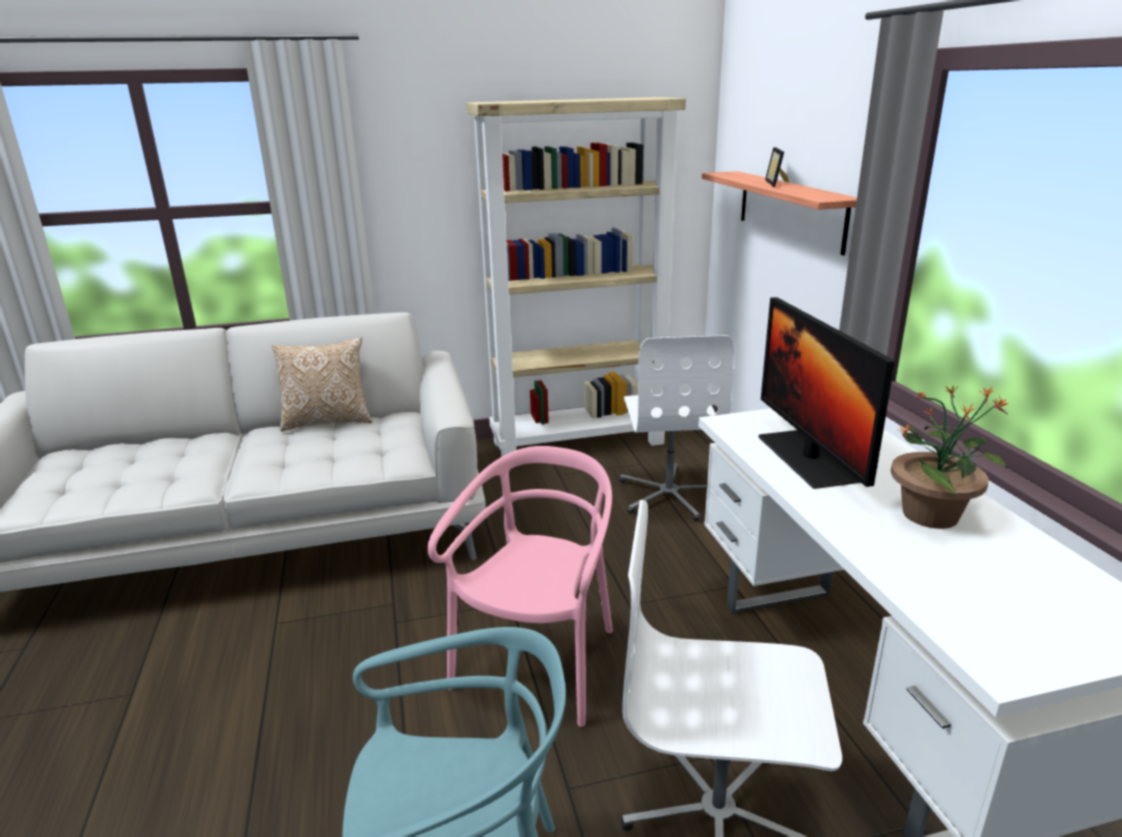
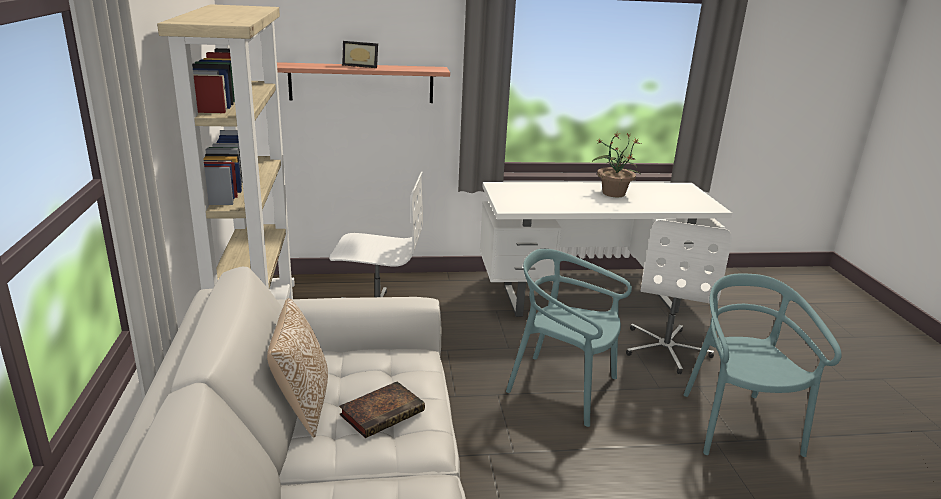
camera: 85 degrees left, 0 degrees up
pink chair [427,446,613,727] -> turquoise chair [506,249,632,427]
monitor [758,297,895,489] -> none
none -> book [339,382,425,438]

